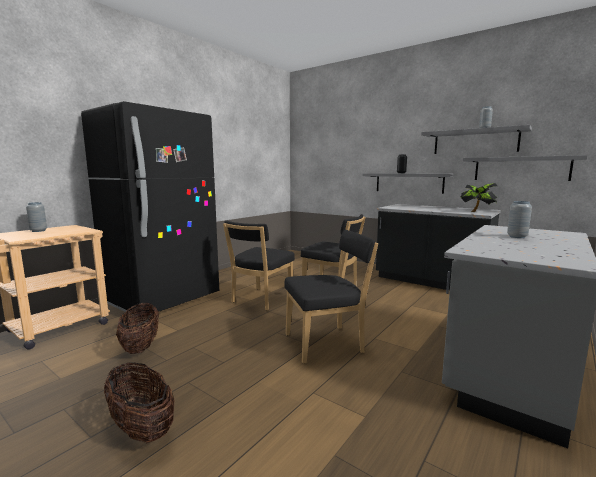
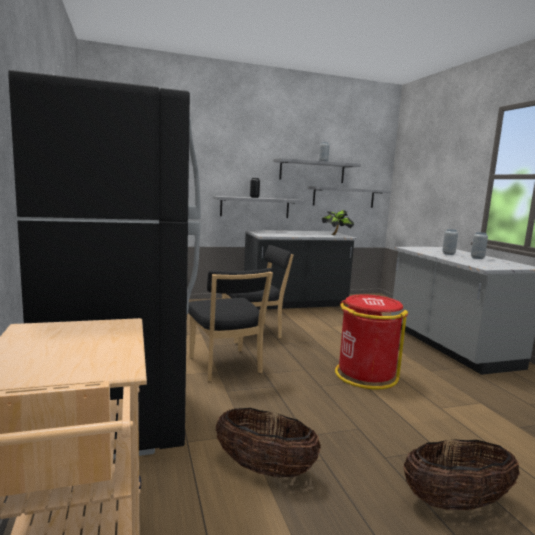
camera: 55 degrees left, 0 degrees up
grey vase [26,202,47,232] -> grey vase moved to [471,232,488,259]
black chair [284,230,378,364] -> red trash can [335,294,408,389]

